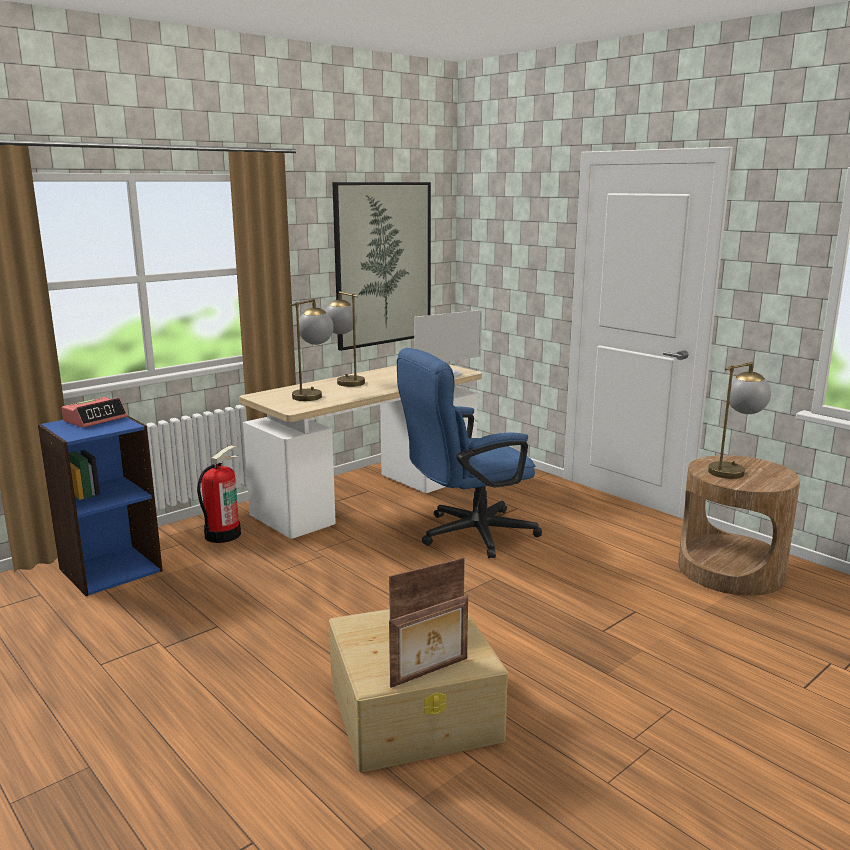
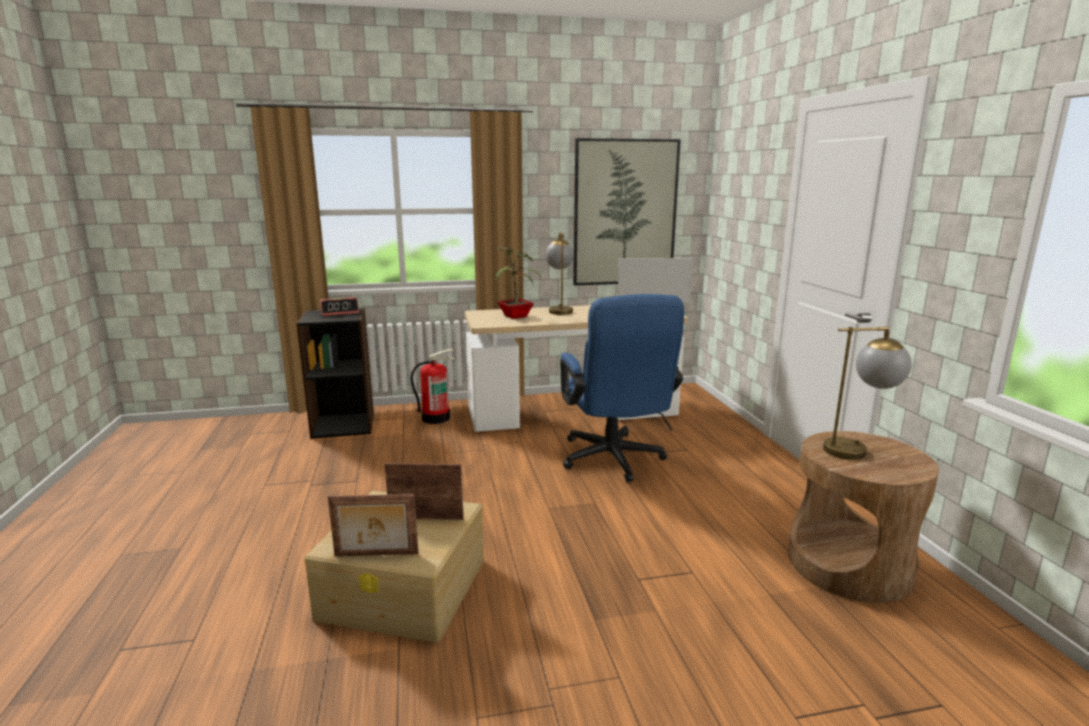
camera: 30 degrees right, 0 degrees up
blue bookcase [38,415,163,596] -> black bookcase [296,308,374,439]
table lamp [291,299,334,401] -> potted plant [495,244,542,319]
blue office chair [397,348,542,558] -> blue office chair turned 105 degrees counterclockwise [560,294,684,482]

